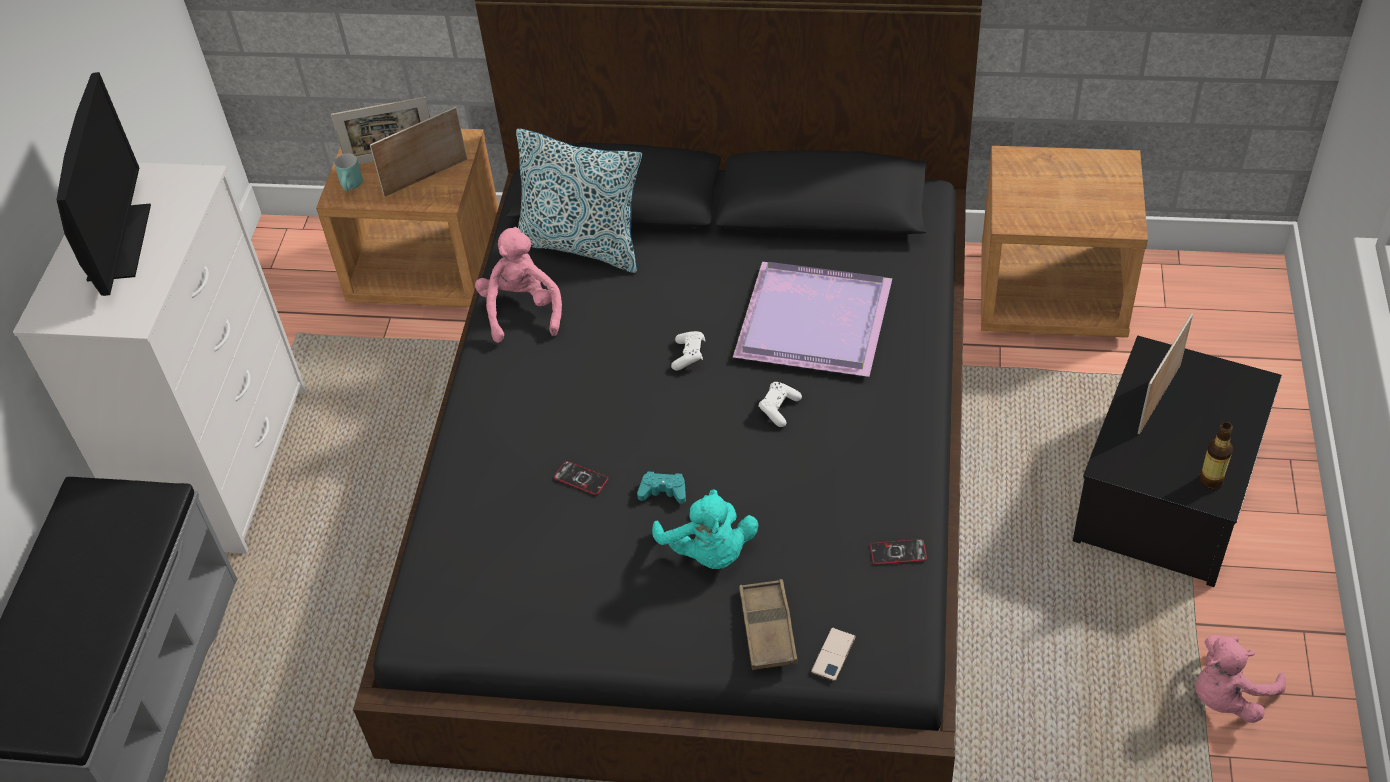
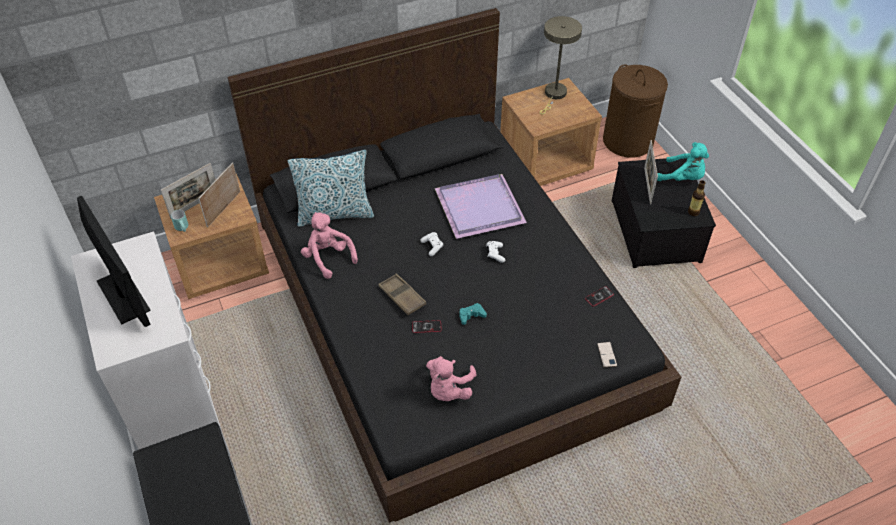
camera: 35 degrees left, 0 degrees up
turquoise plush toy [652,489,758,569] -> turquoise plush toy moved to [657,142,709,181]
brown tray [739,579,798,670] -> brown tray moved to [378,273,426,315]
pink plush toy [1195,635,1286,723] -> pink plush toy moved to [426,356,476,401]
none -> beige table lamp [539,16,582,114]
none -> brown laundry basket [603,64,668,158]

